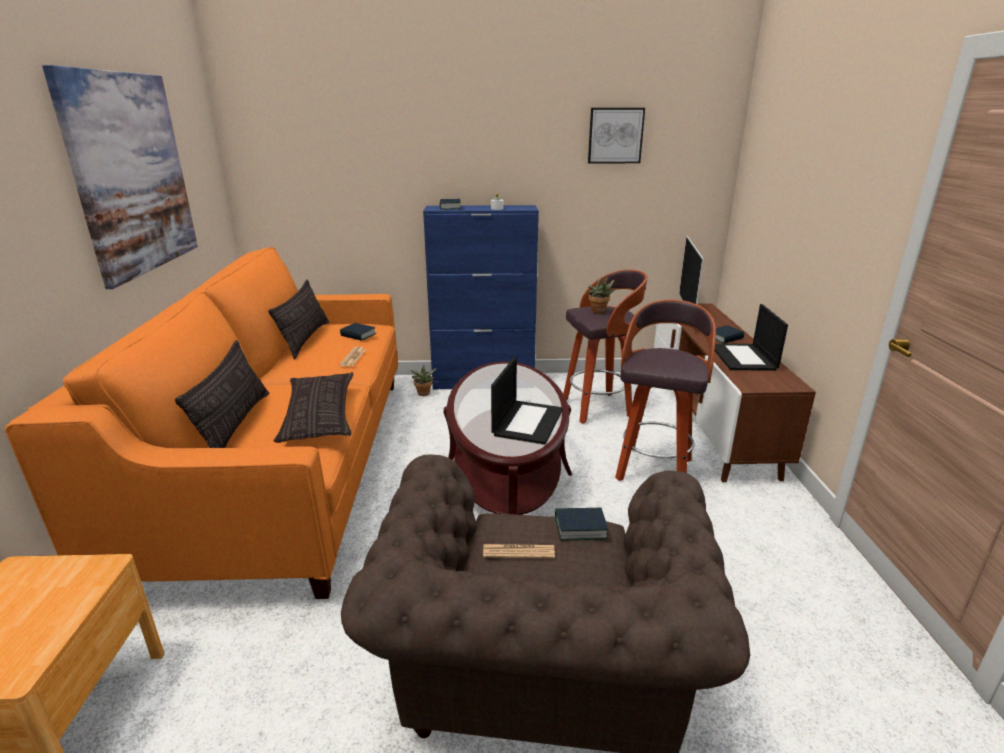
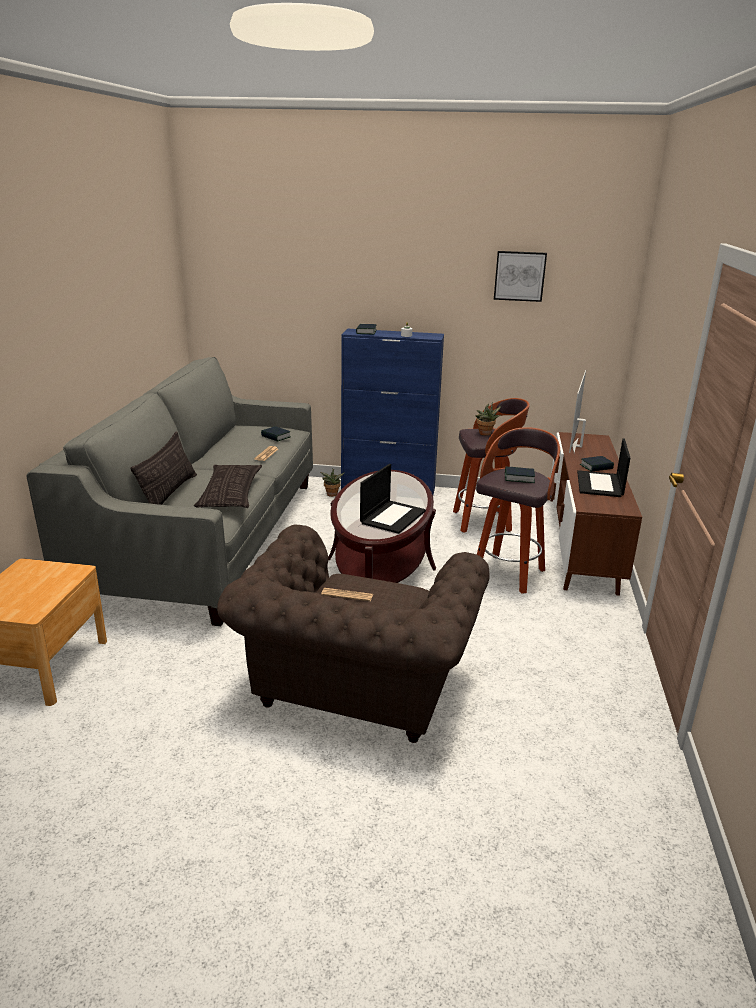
camera: 10 degrees right, 0 degrees up
orange sofa [5,247,398,599] -> grey sofa [27,357,313,626]
picture [42,65,198,289] -> none
pillow [268,280,329,359] -> none
book [555,508,608,541] -> book moved to [505,467,535,483]

